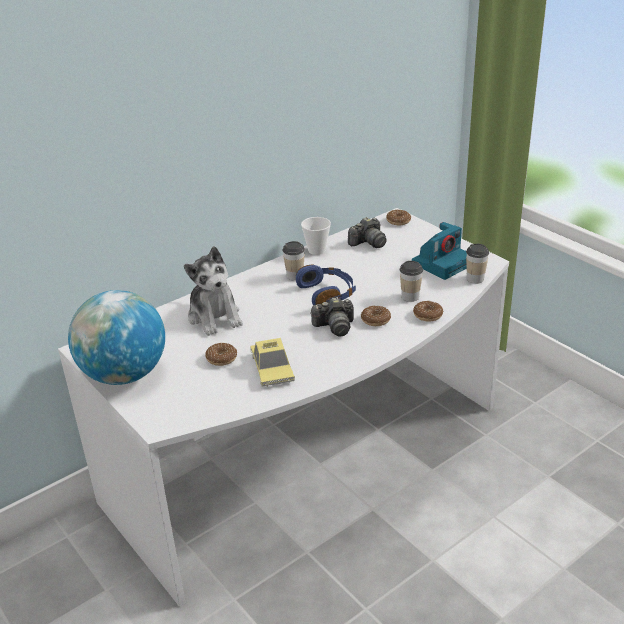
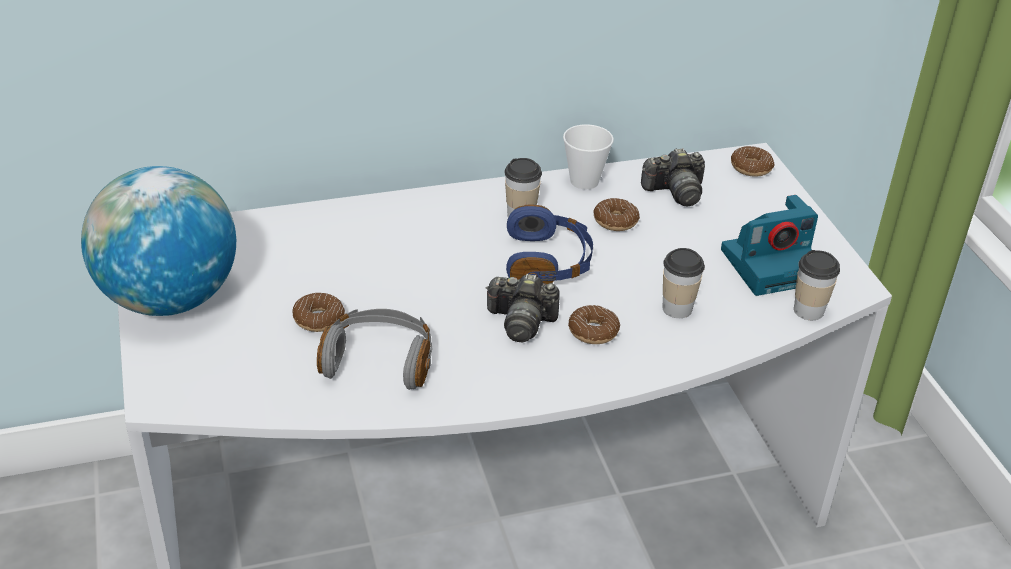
camera: 20 degrees right, 5 degrees up
plush toy [184,246,243,336] -> none
toy car [250,338,295,387] -> grey headphones [317,309,432,390]
donut [413,301,443,322] -> donut moved to [593,198,640,231]

